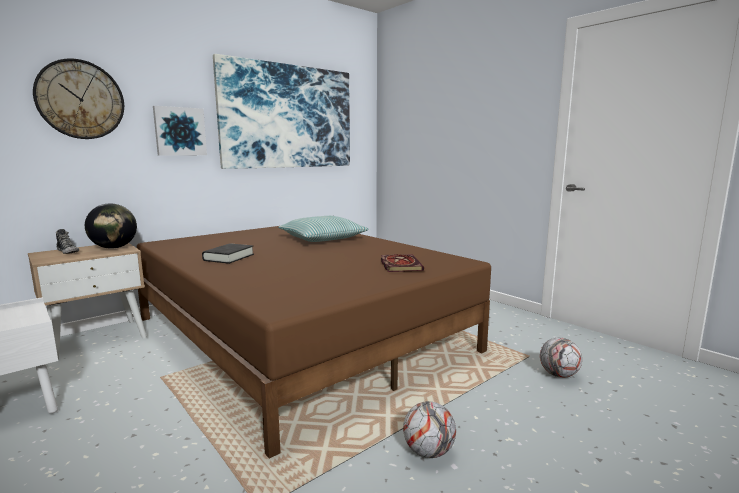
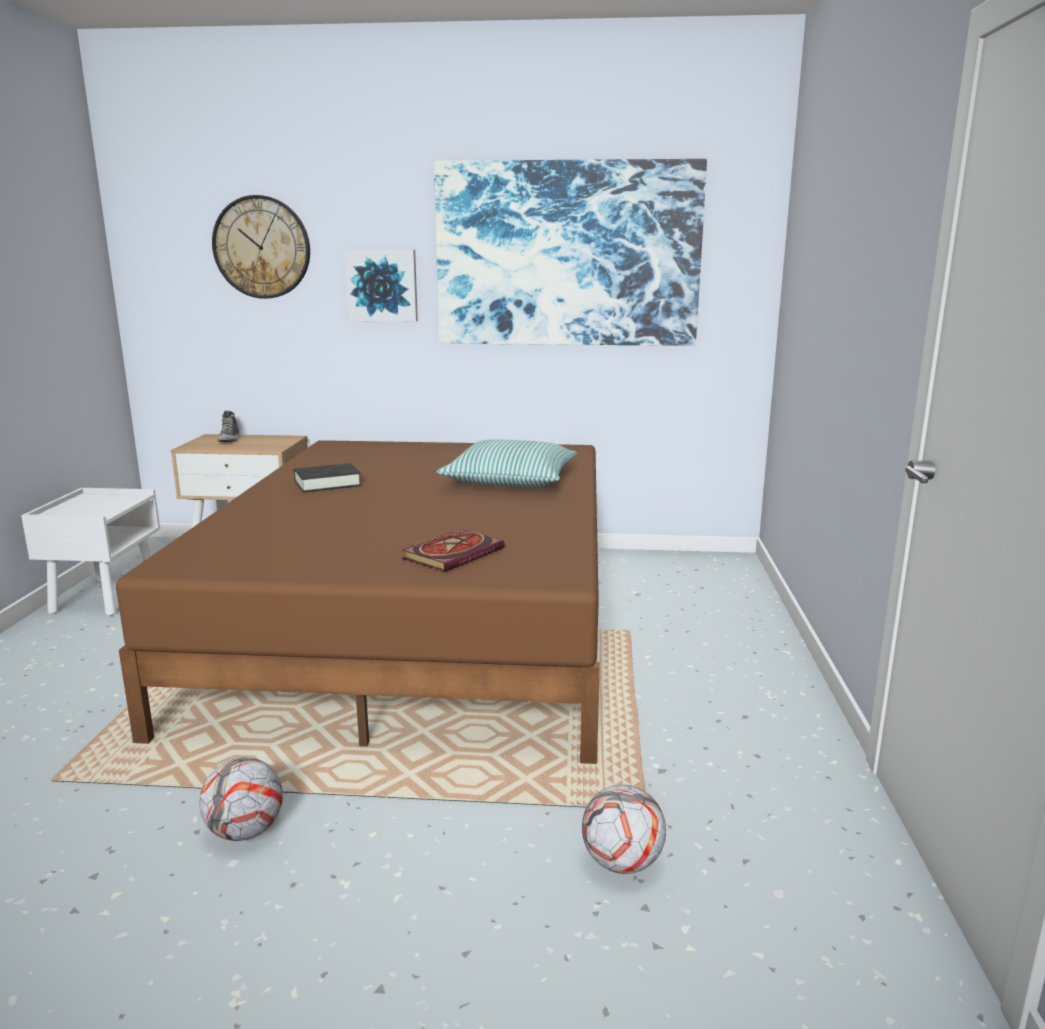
camera: 45 degrees right, 5 degrees up
globe [85,204,137,249] -> none

